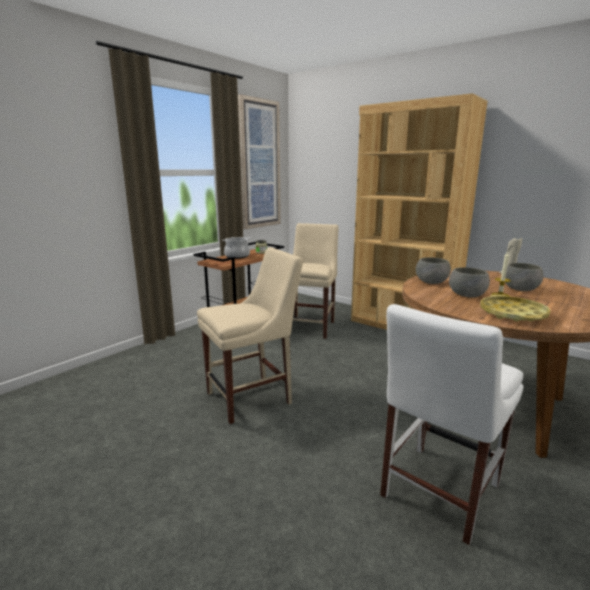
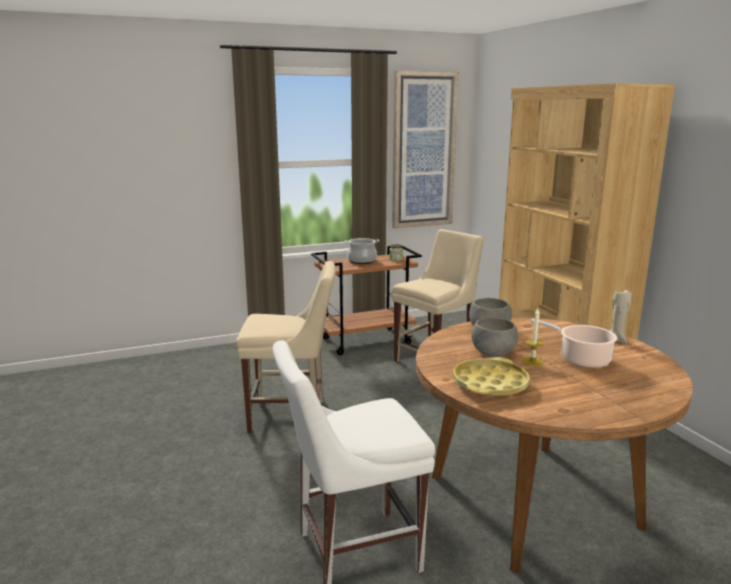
camera: 30 degrees right, 0 degrees up
grey bowl [505,263,543,291] -> cooking pot [531,319,617,368]

